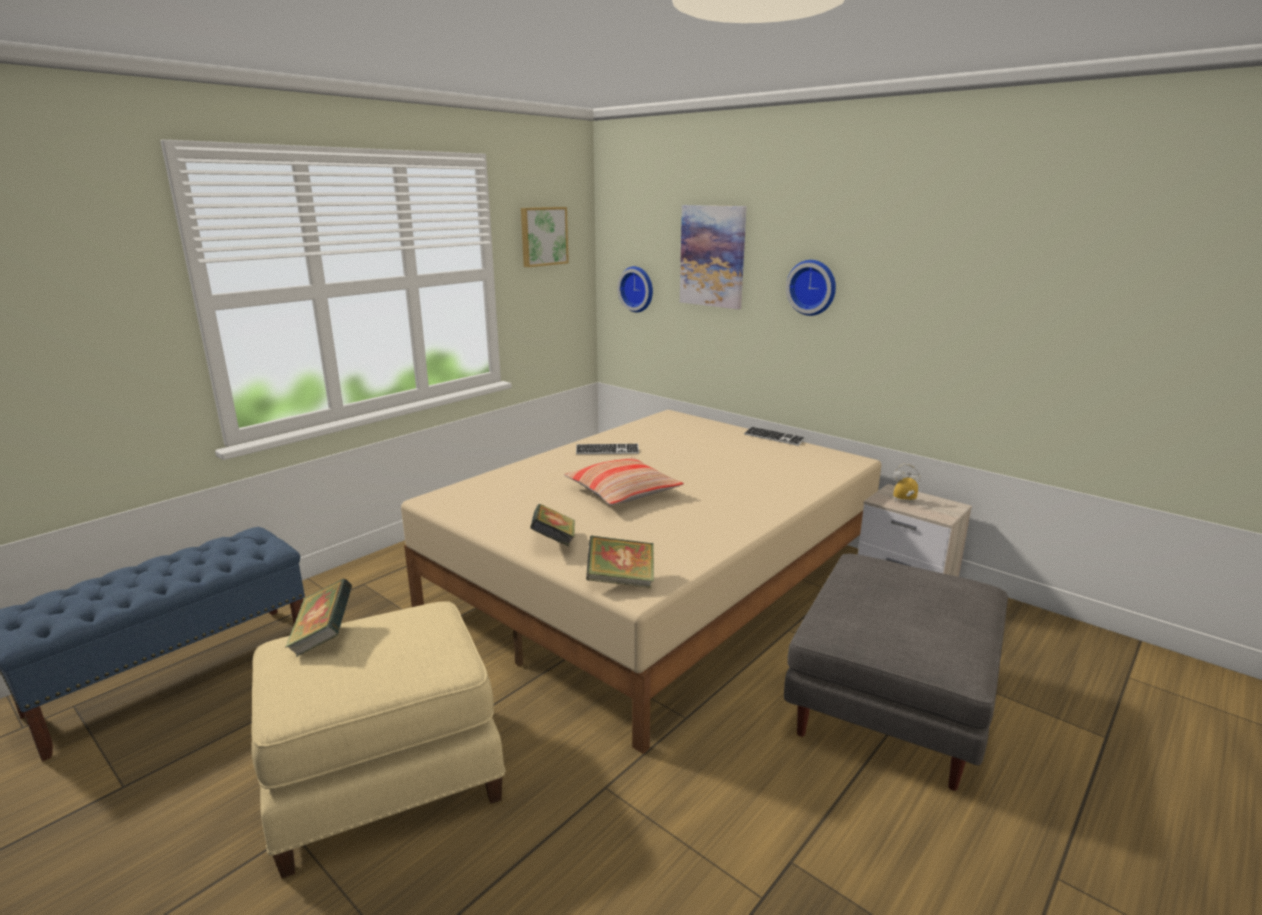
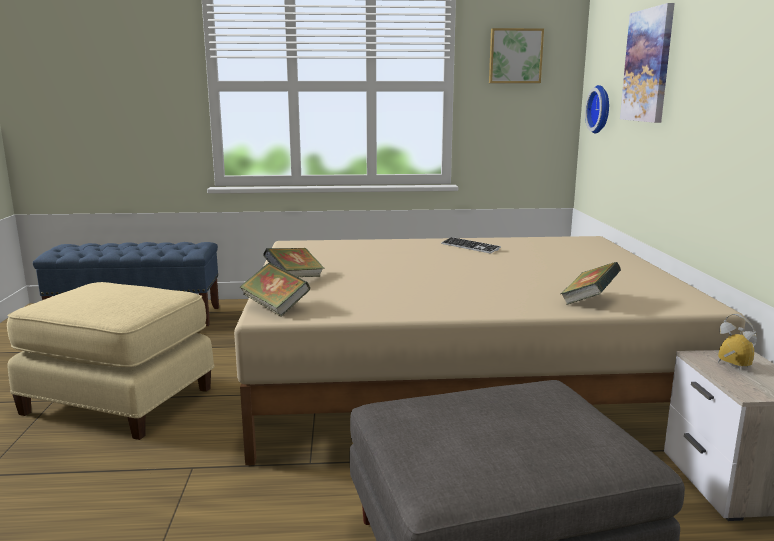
camera: 45 degrees right, 5 degrees down
book [285,579,352,657] -> book moved to [561,262,621,305]
pillow [564,457,684,505] -> none
keyboard [744,427,806,446] -> none
wall clock [786,260,836,316] -> none

